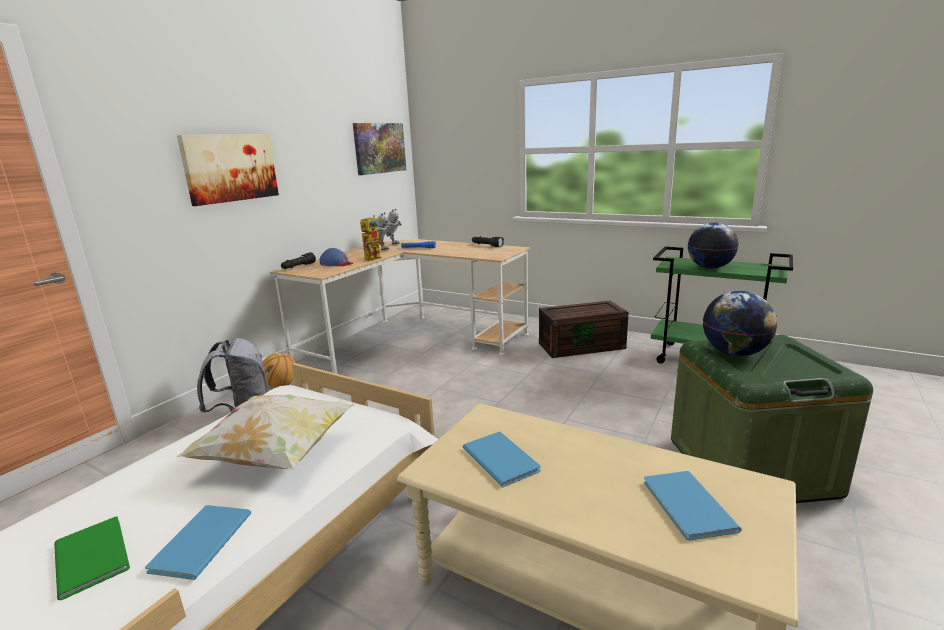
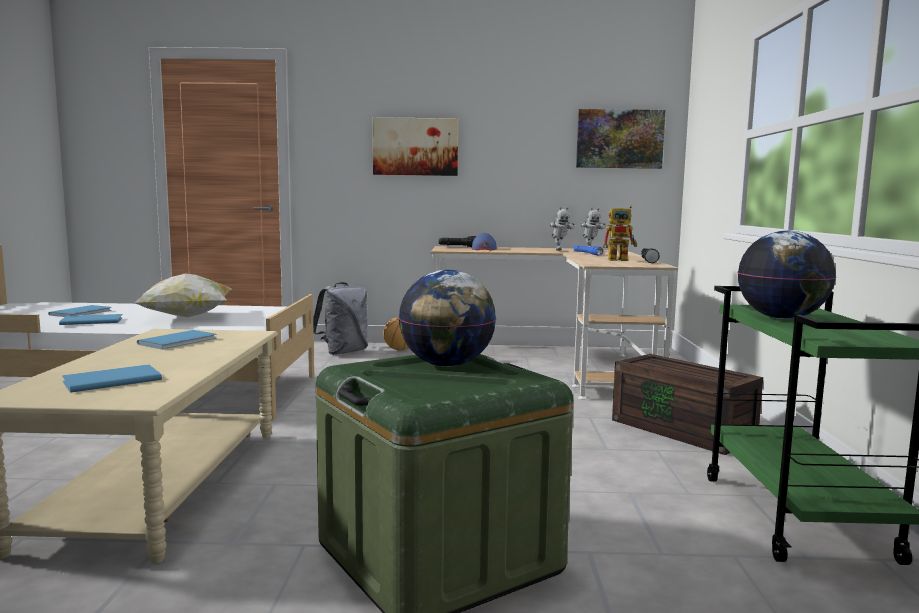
camera: 60 degrees right, 10 degrees down
green book [54,516,130,600] -> blue book [48,305,112,317]
toy robot [360,215,385,261] -> toy robot moved to [603,206,637,261]

